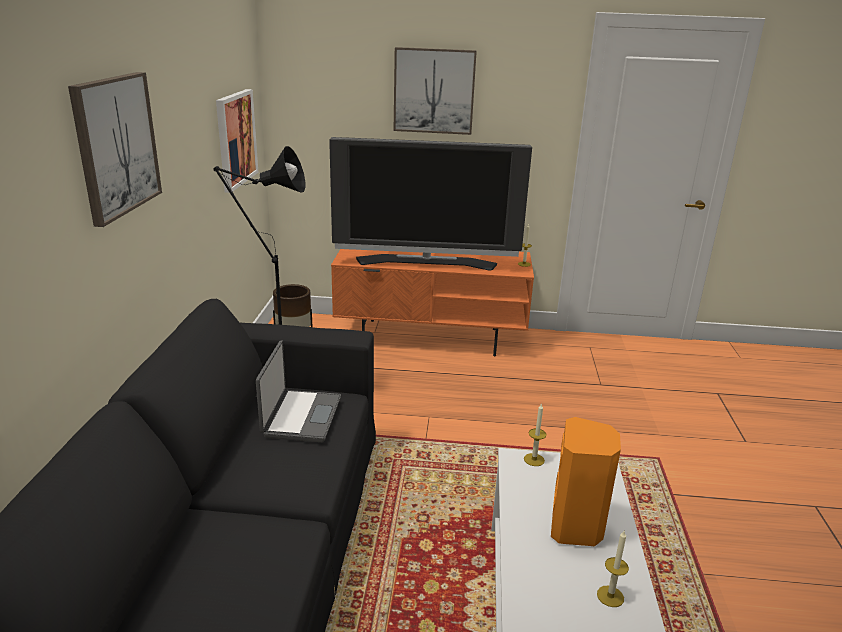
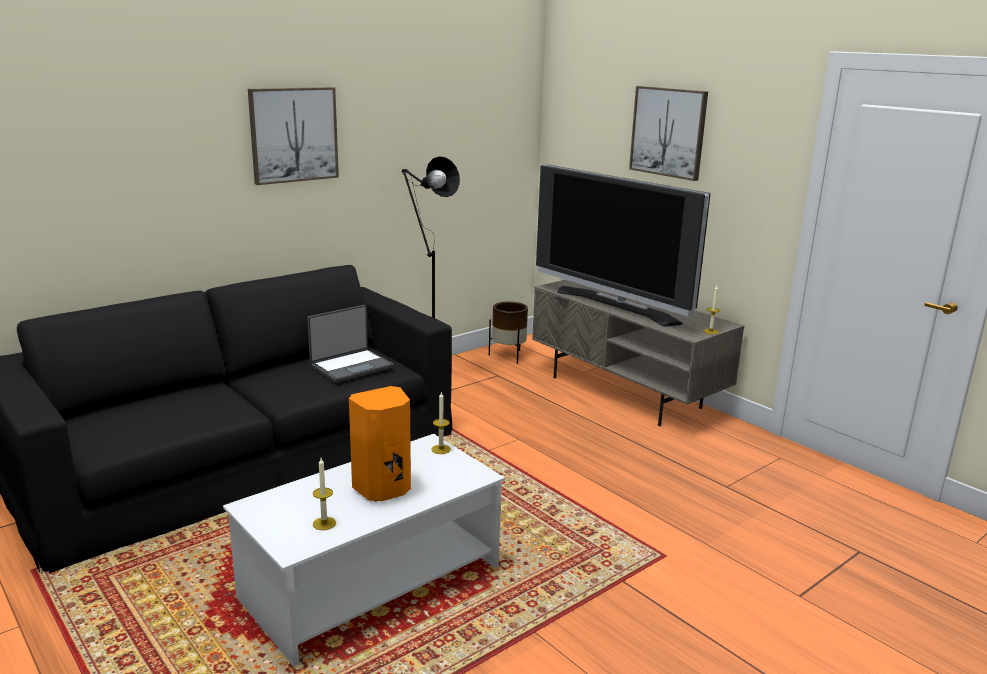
camera: 45 degrees right, 5 degrees down
picture [216,89,258,193] -> none
orange tv stand [331,249,534,356] -> grey tv stand [532,280,744,426]

